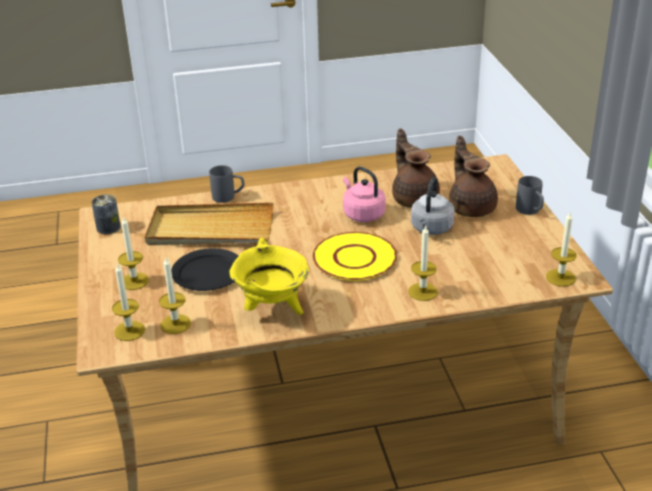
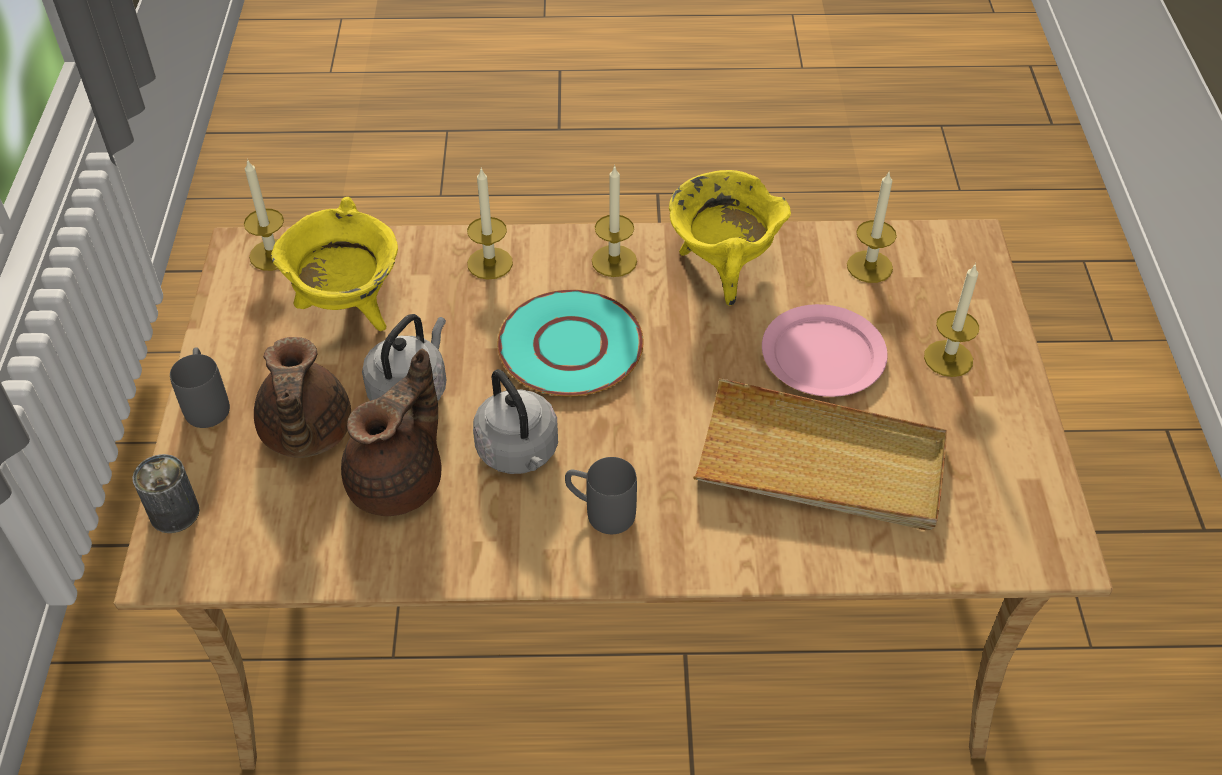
camera: 170 degrees left, 15 degrees up
can [91,195,121,234] -> can moved to [132,454,200,533]
candle [112,263,145,341] -> candle moved to [592,165,637,277]
black plate [171,248,239,291] -> pink plate [762,304,888,397]
grey mug [209,165,244,203] -> grey mug moved to [565,457,637,534]
yellow plate [313,232,397,281] -> turquoise plate [498,289,643,396]
pink kettle [343,166,385,222] -> grey kettle [473,369,558,474]
brown teapot [392,129,440,208] -> brown teapot turned 135 degrees counterclockwise [341,349,441,516]
none -> yellow cooking pot [271,197,398,331]

